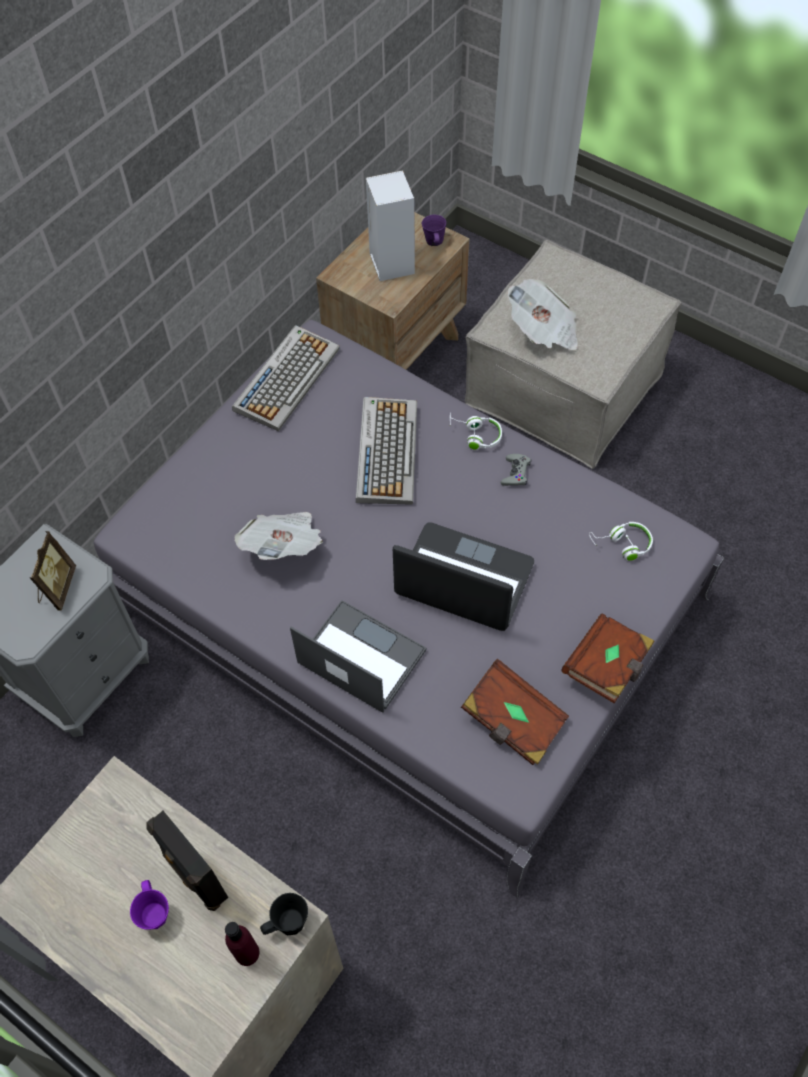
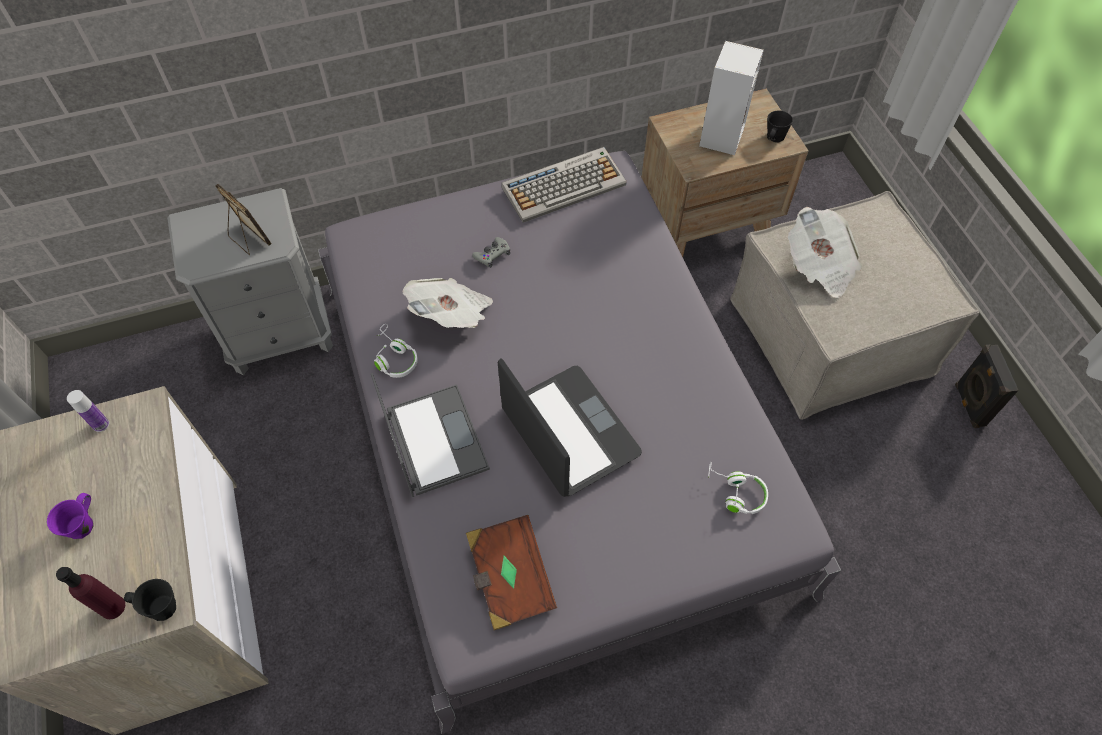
camera: 35 degrees right, 0 degrees up
picture frame [29,531,76,611] -> picture frame turned 90 degrees counterclockwise [216,184,272,255]
black speaker [147,811,228,911] -> black speaker moved to [955,345,1019,428]
keyboard [356,397,417,505] -> none
purple mug [422,215,446,246] -> black mug [767,111,793,142]
white headphones [450,412,502,450] -> white headphones moved to [374,324,418,378]
grey game controller [501,454,531,486] -> grey game controller moved to [472,237,510,268]
brown book [562,613,654,704] -> none
none -> bottle [67,390,109,432]

